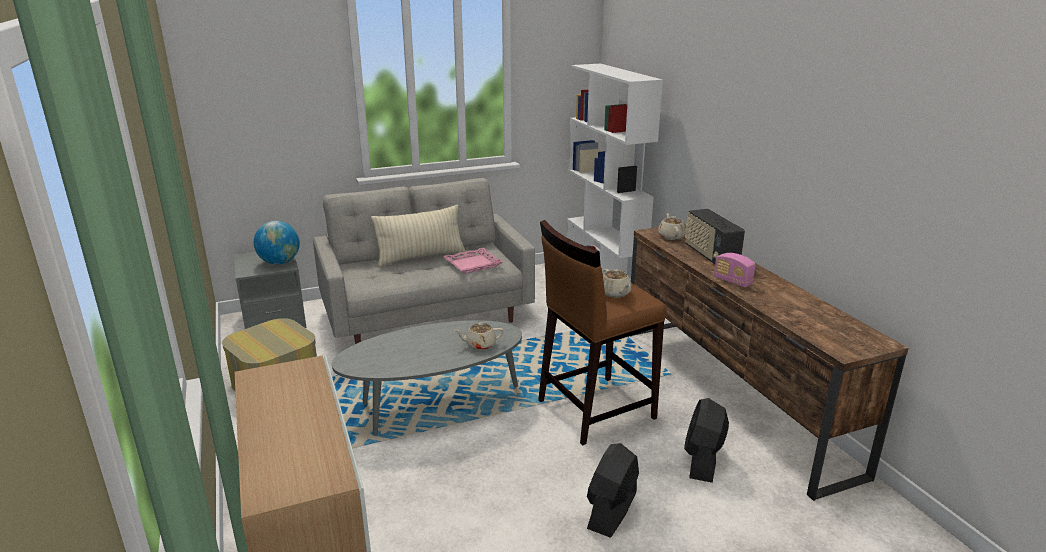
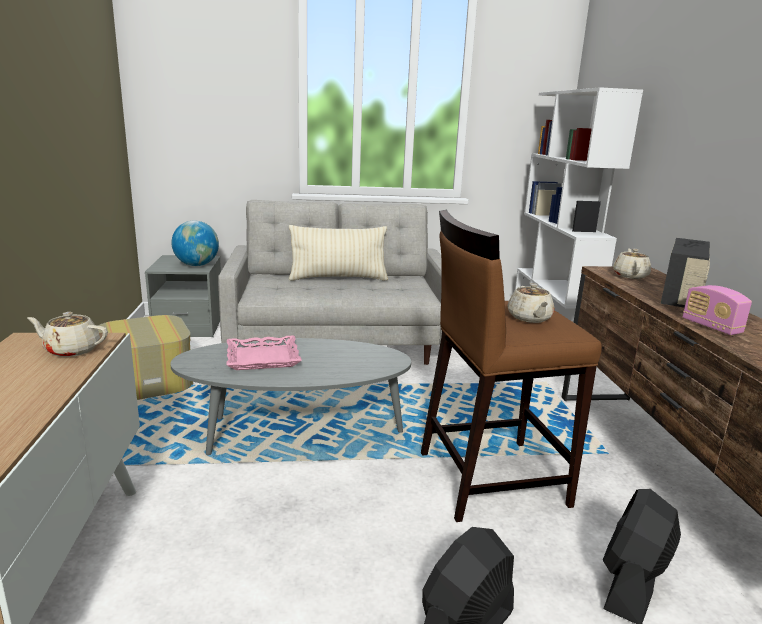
camera: 15 degrees right, 5 degrees down
pink tray [443,248,503,274] -> pink tray moved to [227,336,302,370]
beige teapot [454,322,504,350] -> beige teapot moved to [27,312,108,357]
radio [685,209,745,264] -> radio turned 150 degrees counterclockwise [661,238,710,308]

